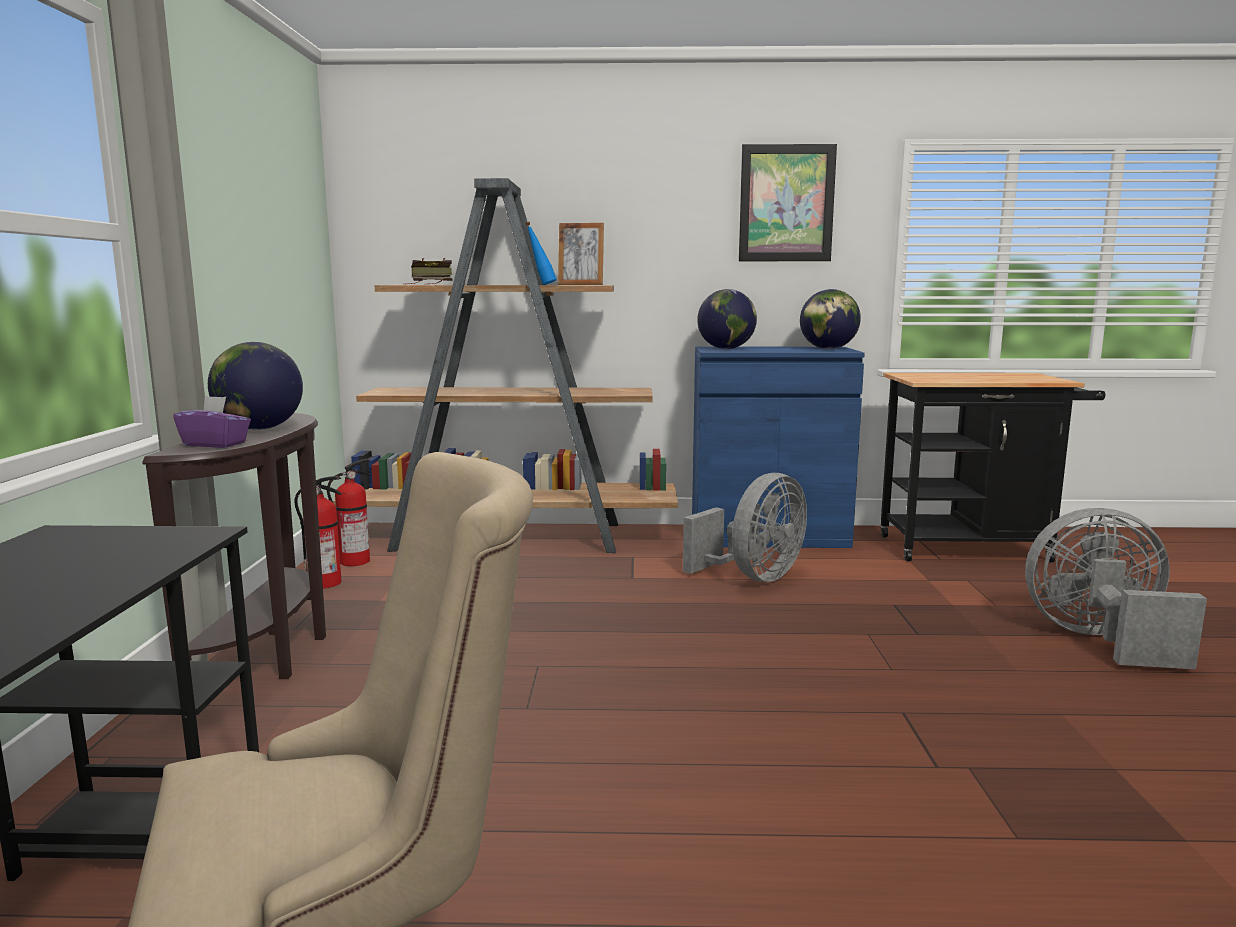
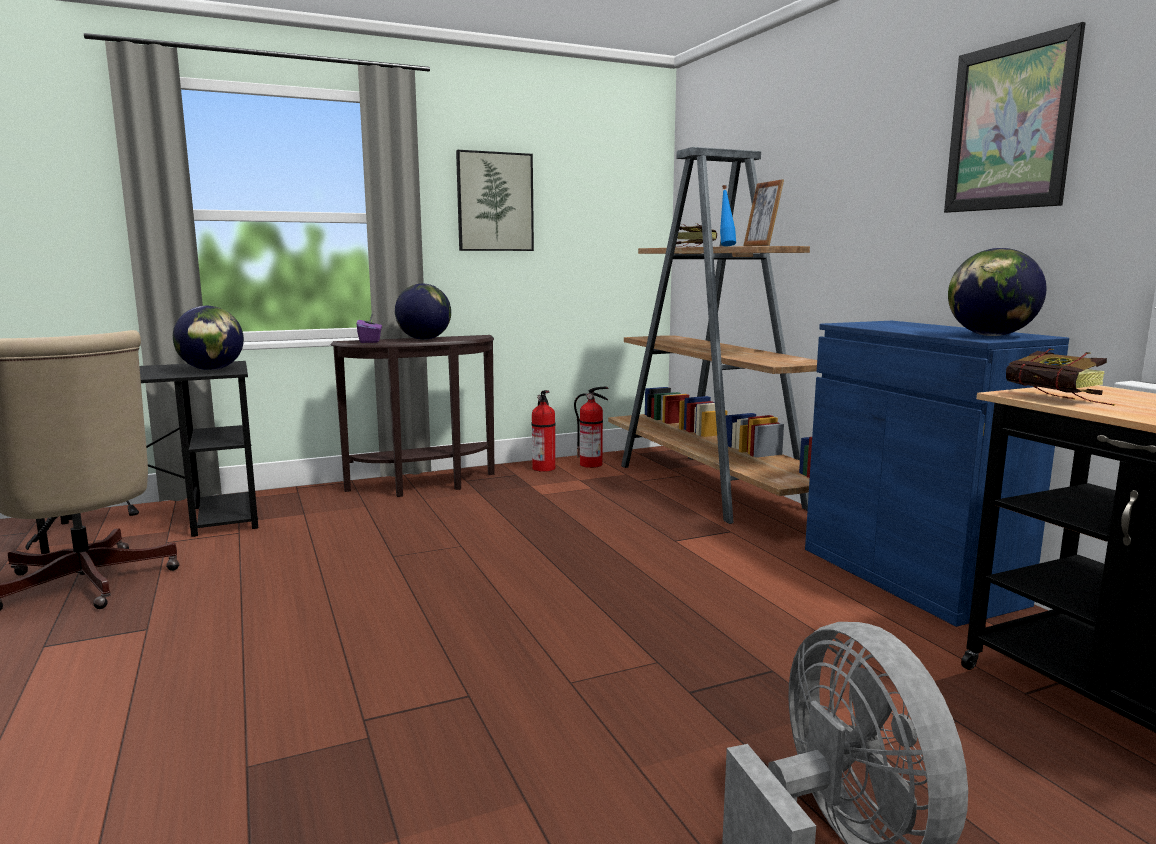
camera: 65 degrees right, 0 degrees up
grey fan [683,473,807,582] -> none
globe [697,289,757,349] -> globe moved to [173,306,244,370]
none -> picture [456,150,534,251]
none -> book [1006,348,1116,406]

